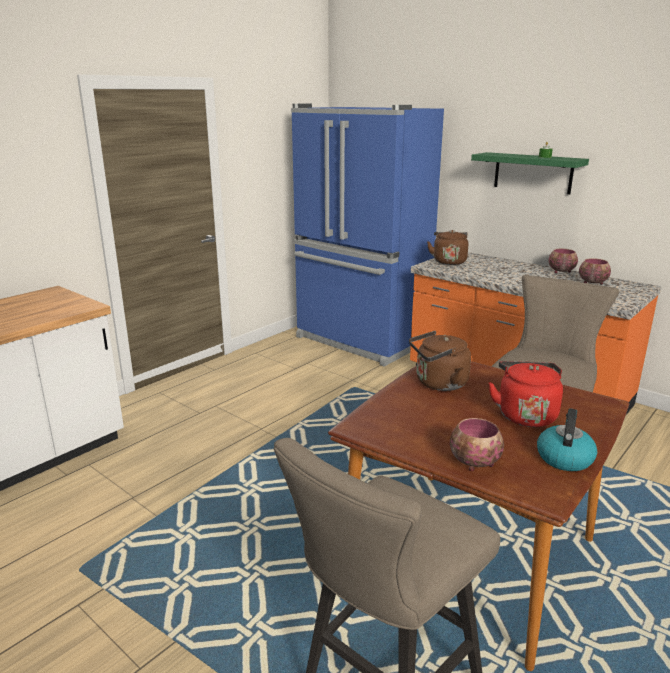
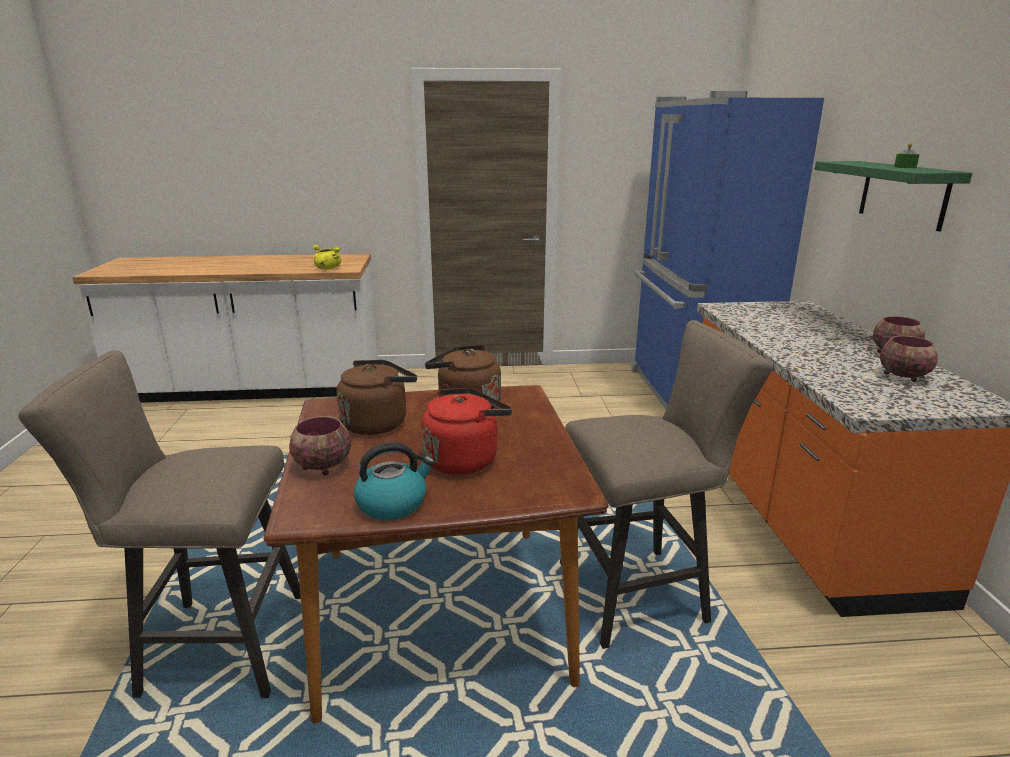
camera: 45 degrees right, 0 degrees up
brown kettle [427,230,468,265] -> brown kettle moved to [337,360,417,435]
none -> yellow cooking pot [313,245,341,269]

